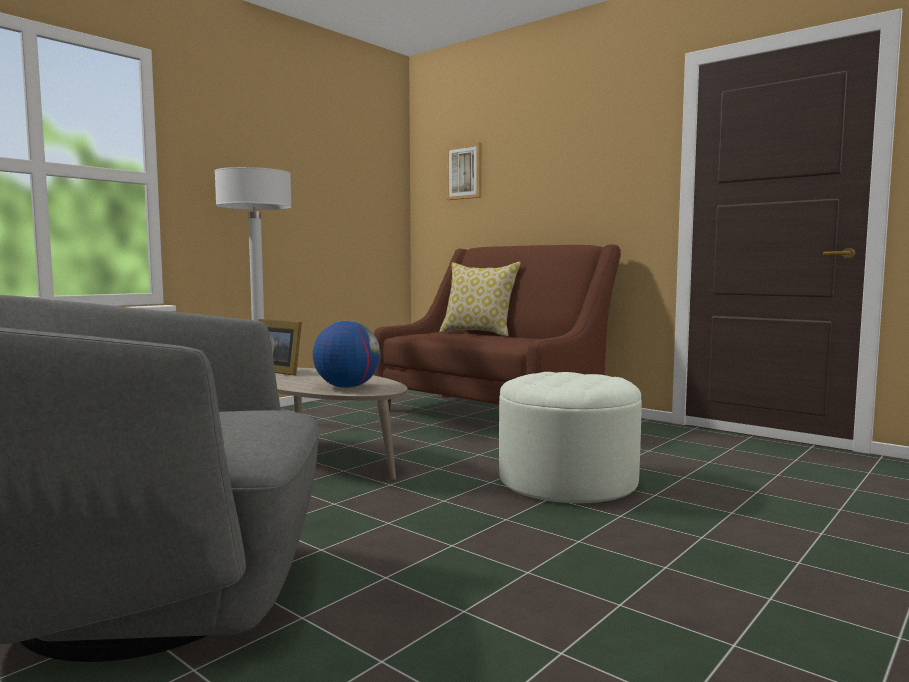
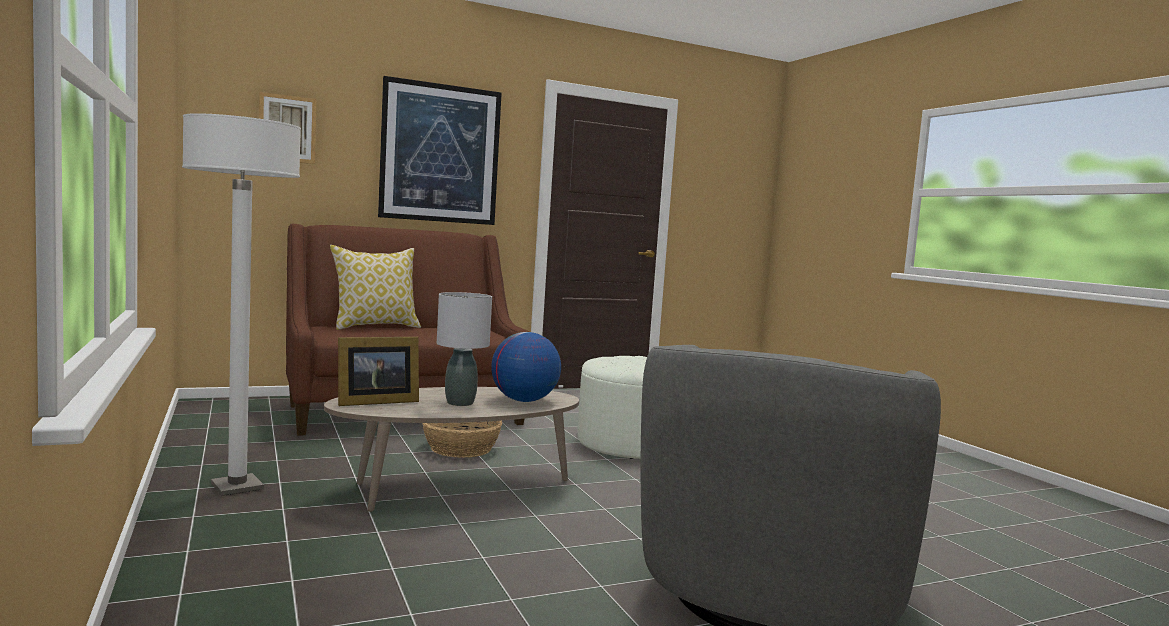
camera: 65 degrees left, 0 degrees up
none -> picture [378,76,502,225]
none -> basket [422,421,502,458]
none -> grey table lamp [437,292,492,406]

